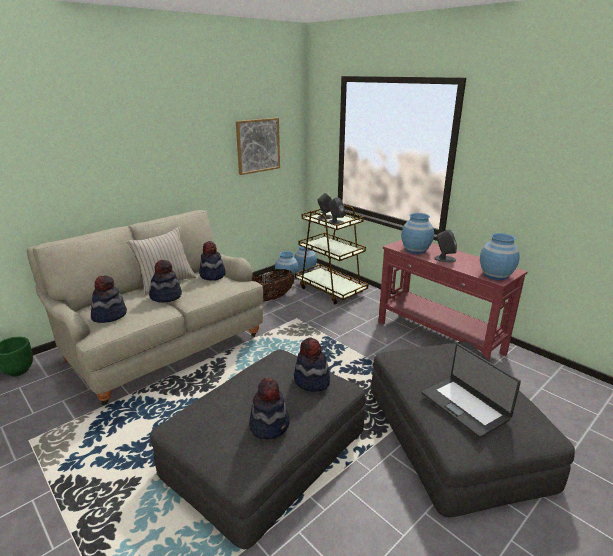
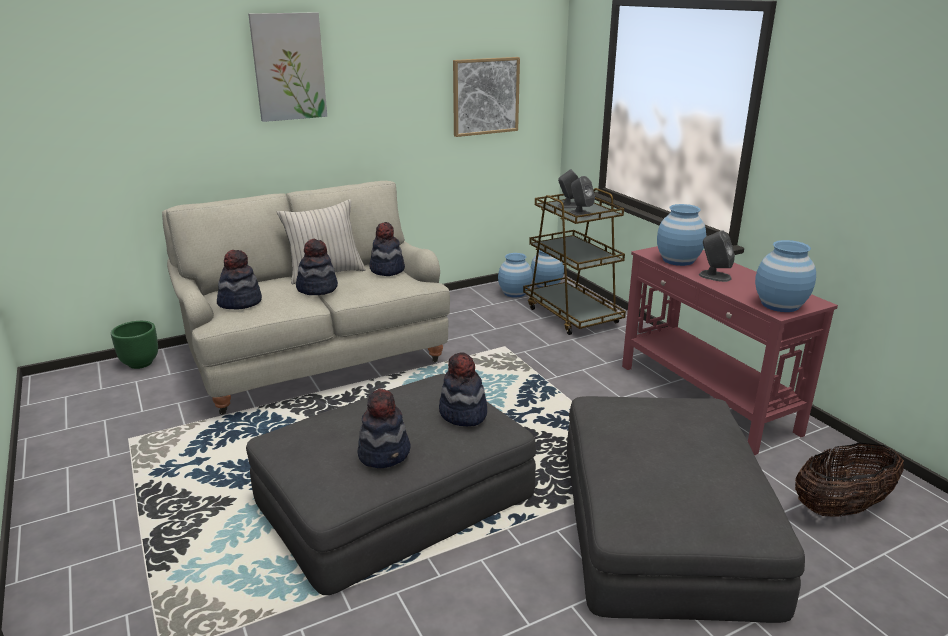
camera: 15 degrees right, 0 degrees up
basket [252,269,295,301] -> basket moved to [795,442,904,517]
laptop [422,343,521,438] -> none
none -> picture [248,12,327,122]

